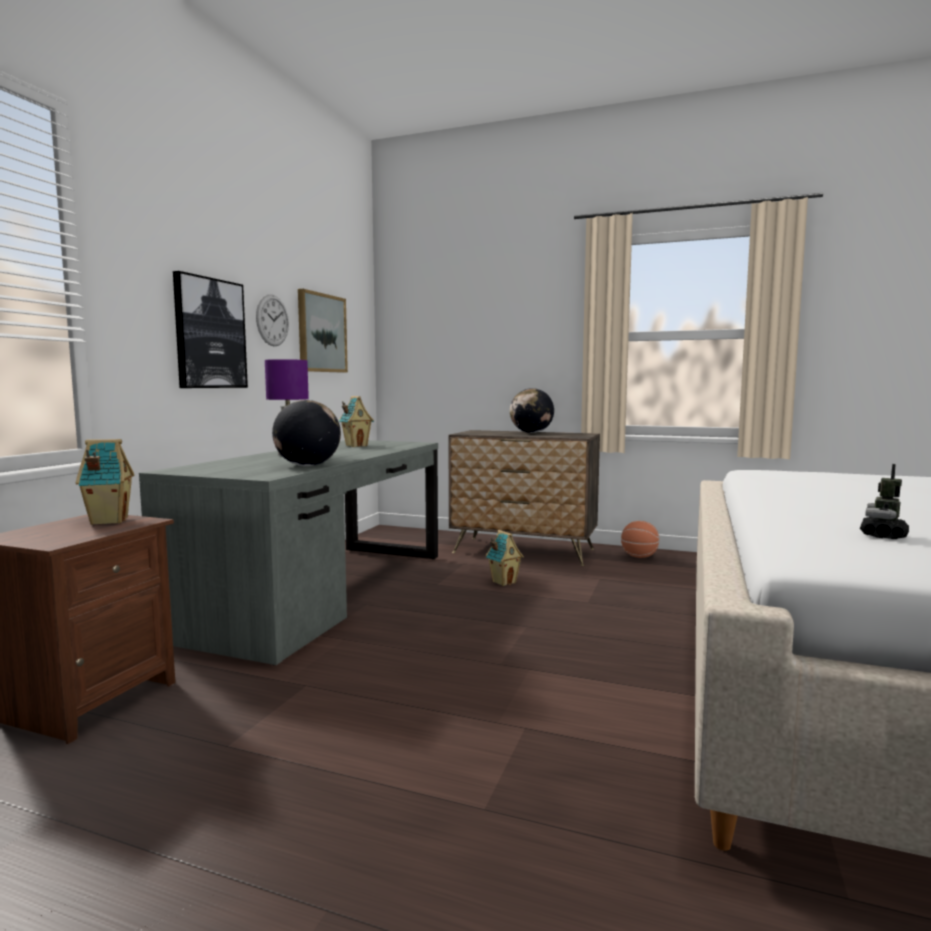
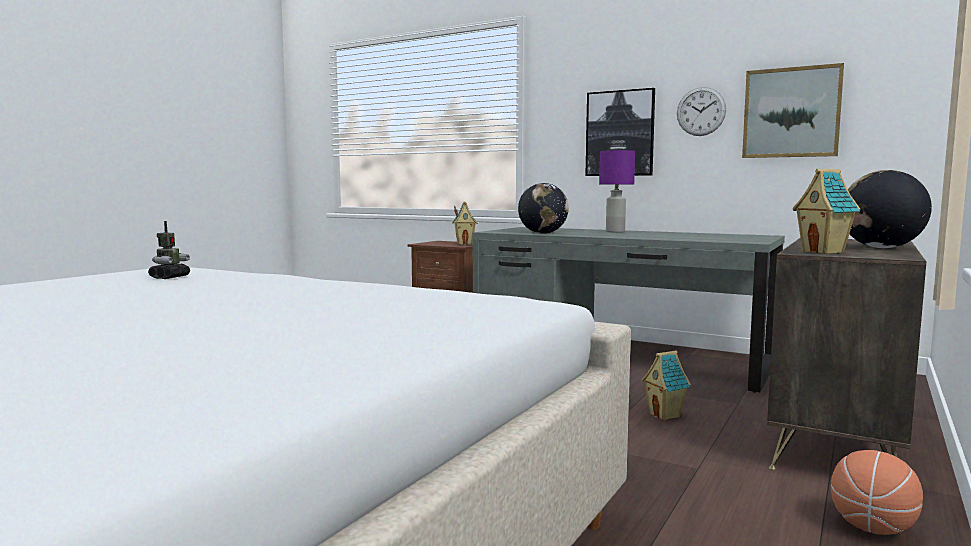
camera: 100 degrees right, 0 degrees up
toy house [338,396,374,447] -> toy house moved to [792,169,861,254]
toy robot [860,464,909,539] -> toy robot turned 60 degrees clockwise [148,221,190,279]

